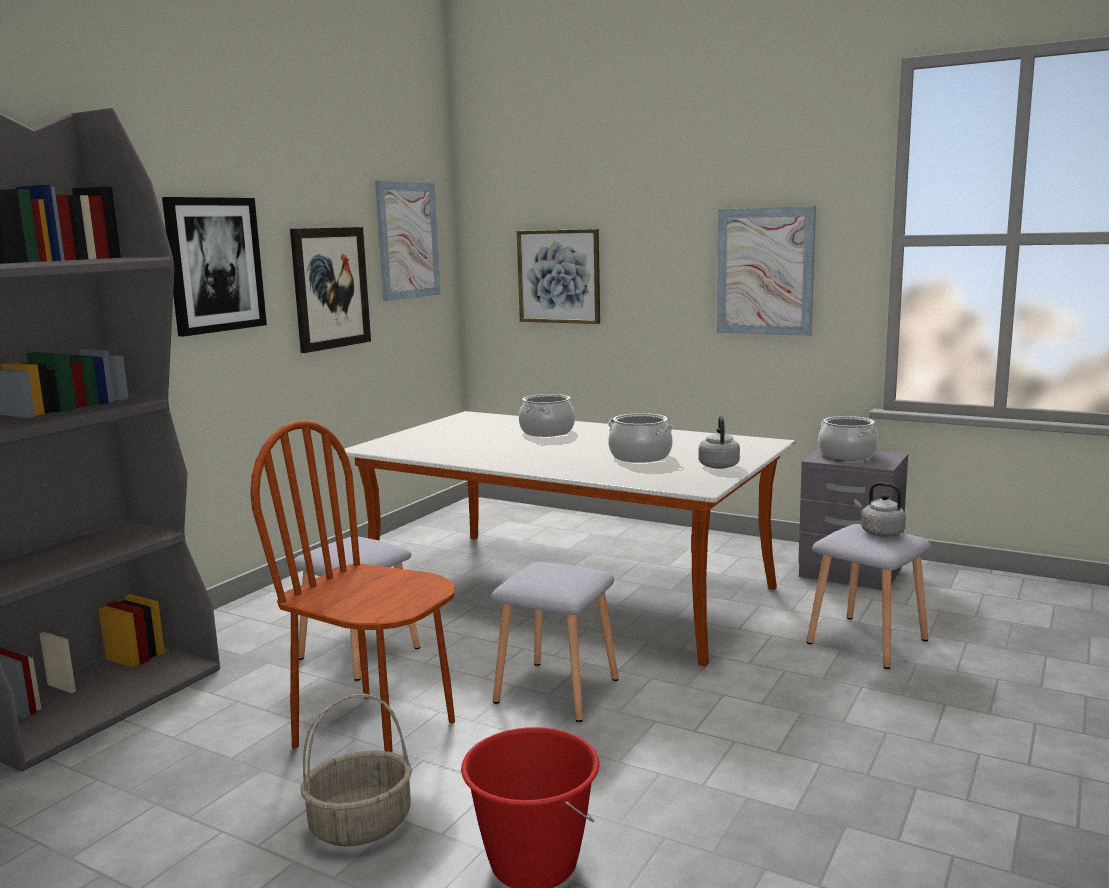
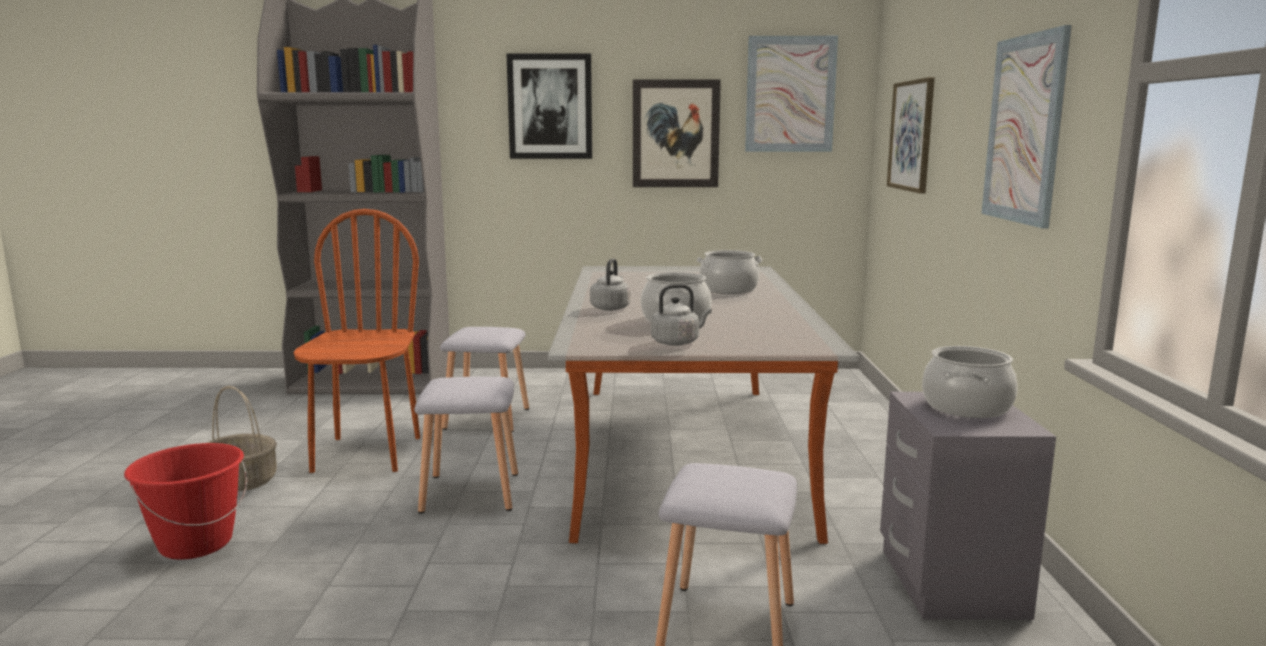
camera: 60 degrees right, 0 degrees up
grey kettle [854,482,906,537] -> grey kettle moved to [590,258,630,311]

